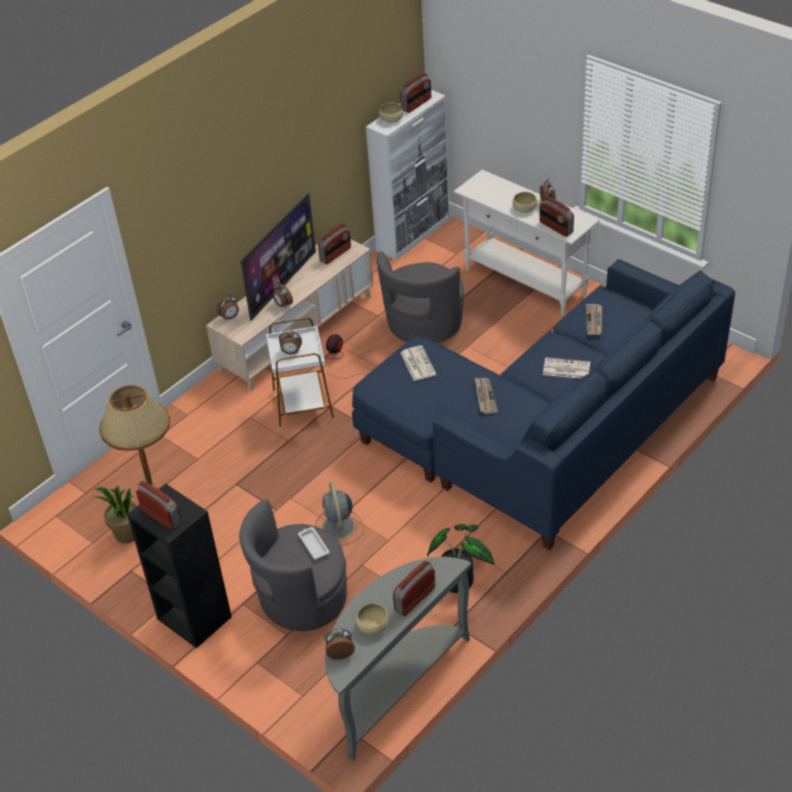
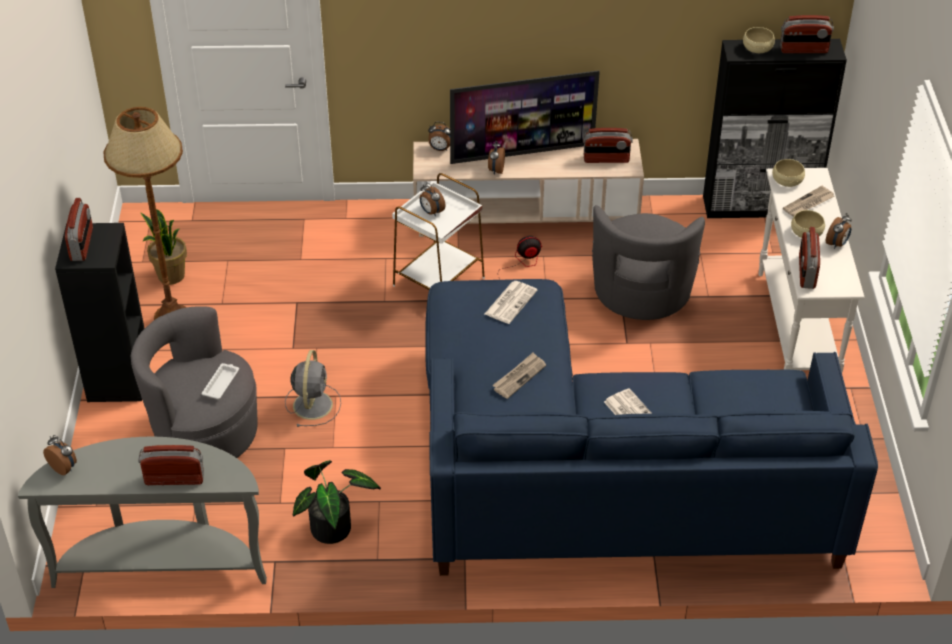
camera: 45 degrees right, 0 degrees up
grey fan [316,482,364,546] -> grey fan turned 150 degrees clockwise [285,350,341,427]
beige bowl [356,603,389,635] -> beige bowl moved to [772,159,805,187]
white cabinet [366,90,450,260] -> black cabinet [703,39,847,218]
grey armchair [377,251,464,343] -> grey armchair turned 60 degrees counterclockwise [592,205,705,320]
newspaper [586,304,602,335] -> newspaper moved to [783,186,834,217]

